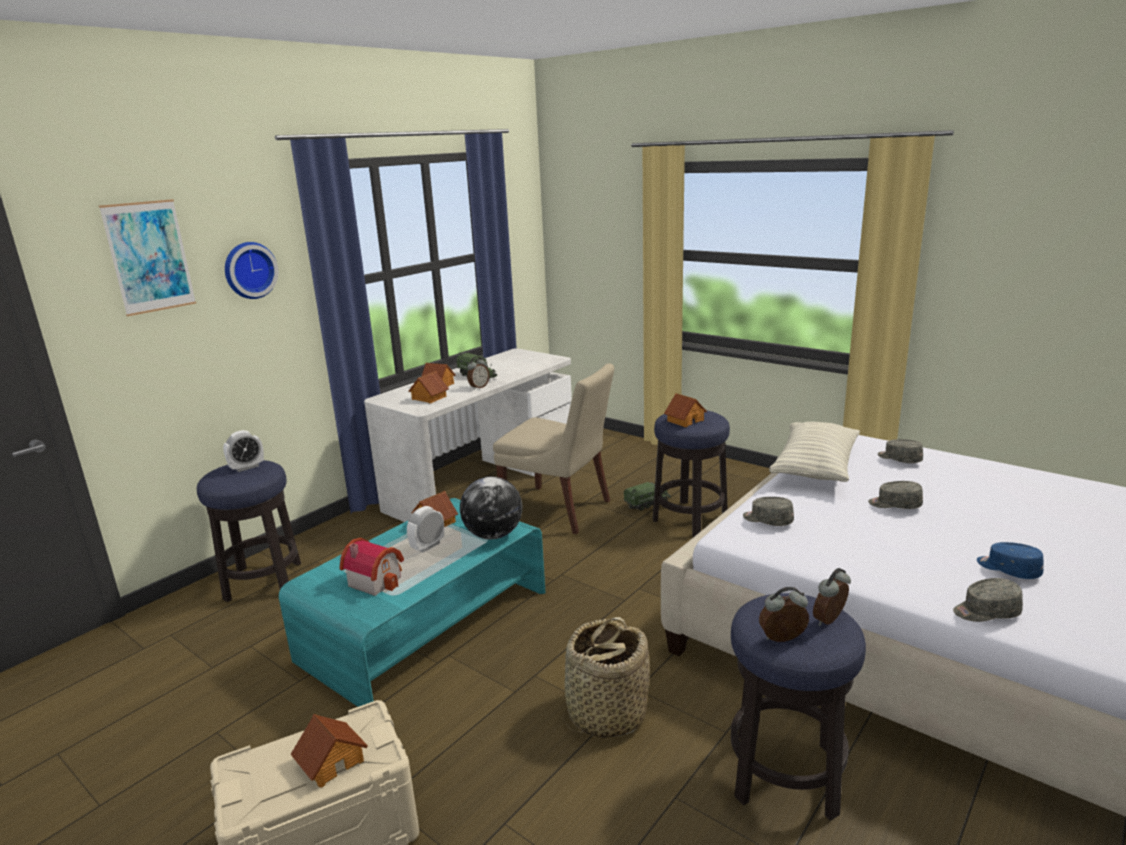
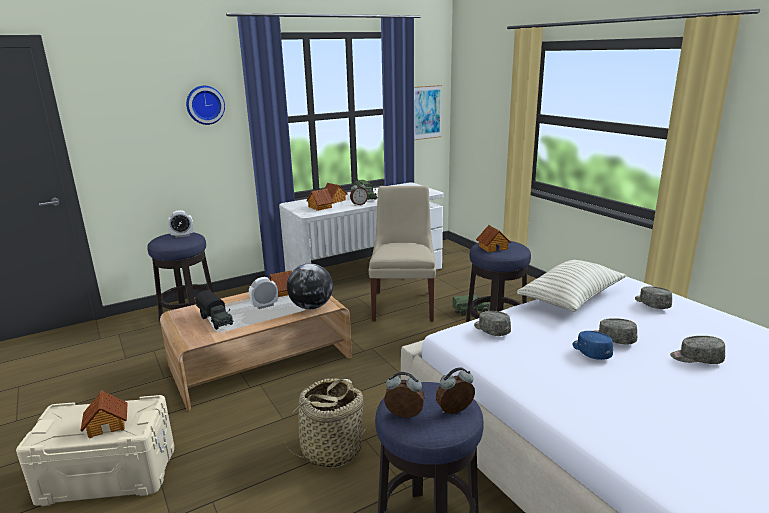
camera: 20 degrees right, 0 degrees up
picture [99,199,196,316] -> picture moved to [414,85,442,140]
turquoise coffee table [279,498,546,707] -> brown coffee table [160,292,352,411]
toy house [340,538,404,596] -> toy truck [195,290,234,330]
beige chair [493,363,614,534] -> beige chair turned 135 degrees counterclockwise [369,186,436,322]
grey cap [953,578,1023,622] -> grey cap moved to [670,336,725,364]
blue cap [977,542,1044,579] -> blue cap moved to [573,331,613,360]

